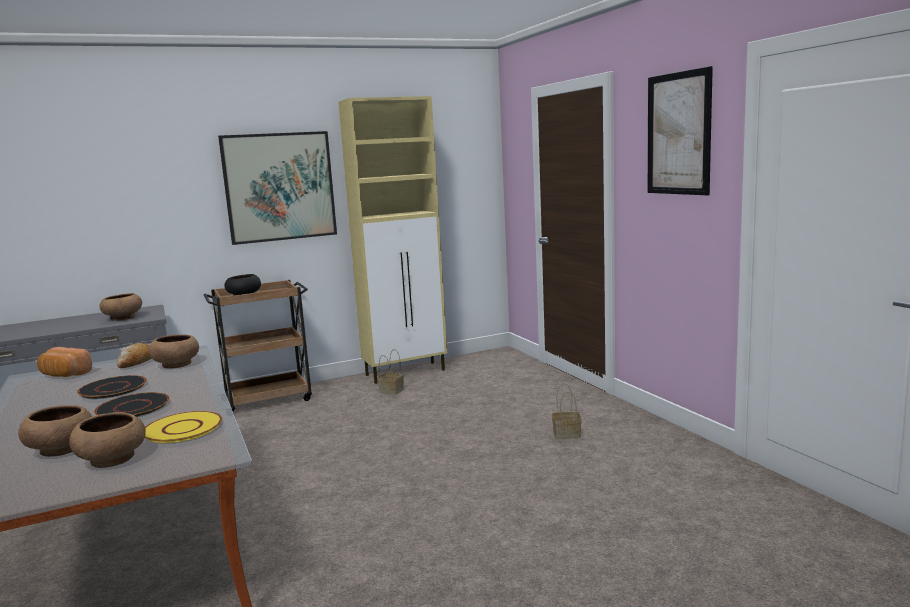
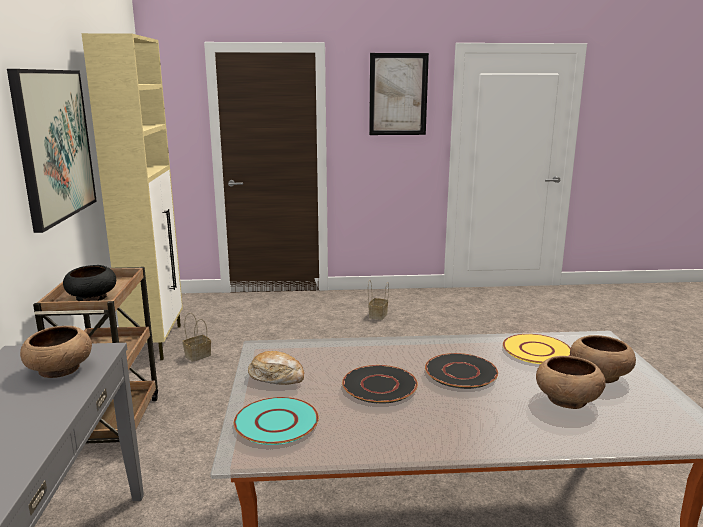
camera: 70 degrees left, 5 degrees up
bread [37,347,92,377] -> turquoise plate [234,397,319,445]
brown bowl [148,334,199,369] -> none

